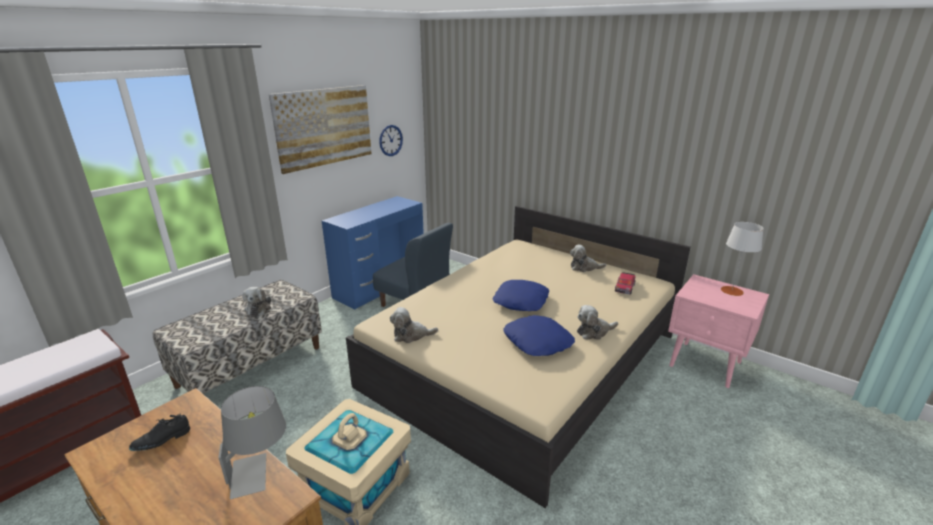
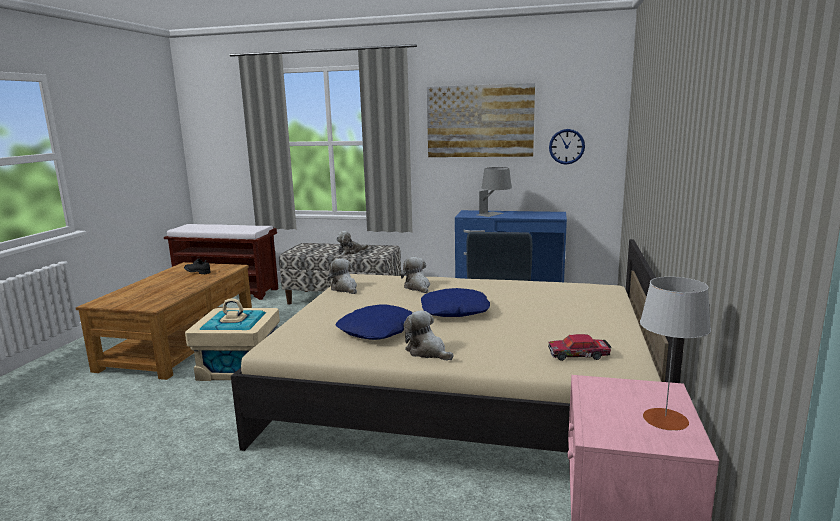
camera: 65 degrees right, 10 degrees down
grey table lamp [218,386,286,499] -> grey table lamp moved to [478,167,512,217]
plush toy [570,245,606,272] -> plush toy moved to [401,257,430,293]

